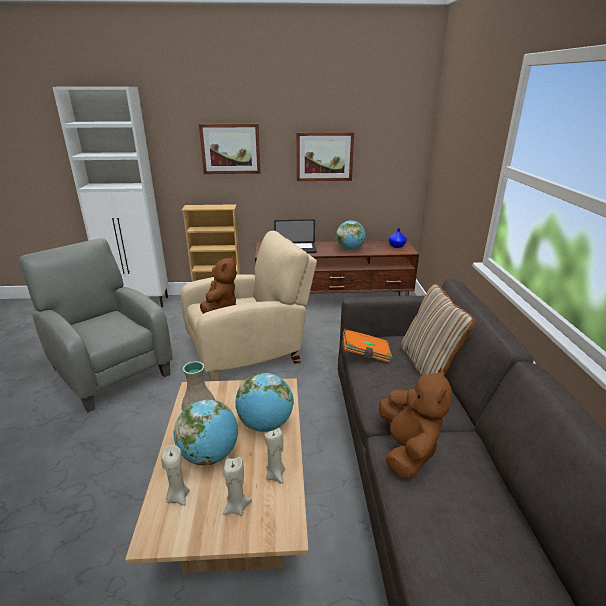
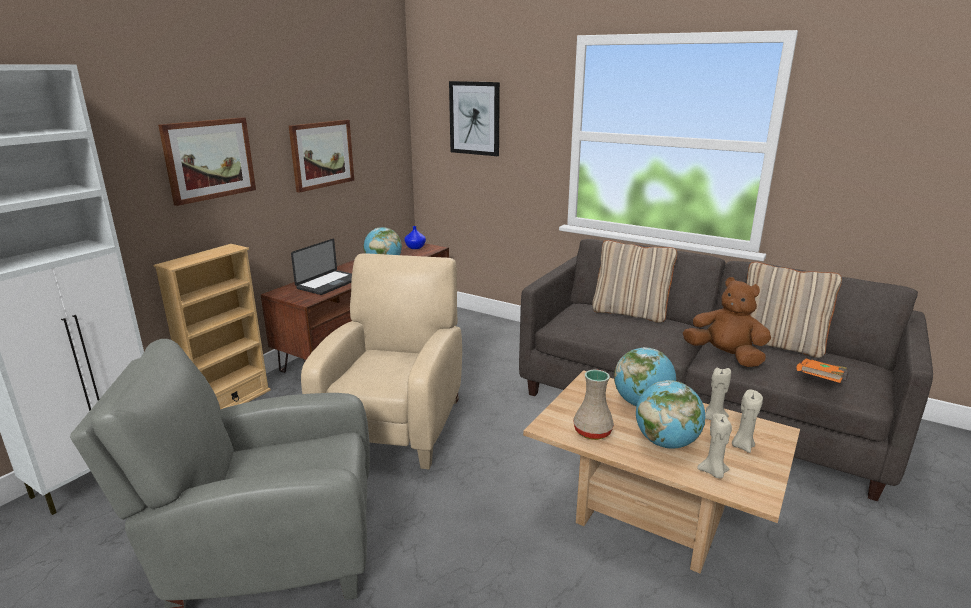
camera: 55 degrees left, 5 degrees down
brown plush toy [200,256,237,314] -> none
orange book [343,329,392,363] -> orange book moved to [796,359,849,383]
none -> picture [449,81,500,156]
none -> beige pillow [747,262,842,358]

